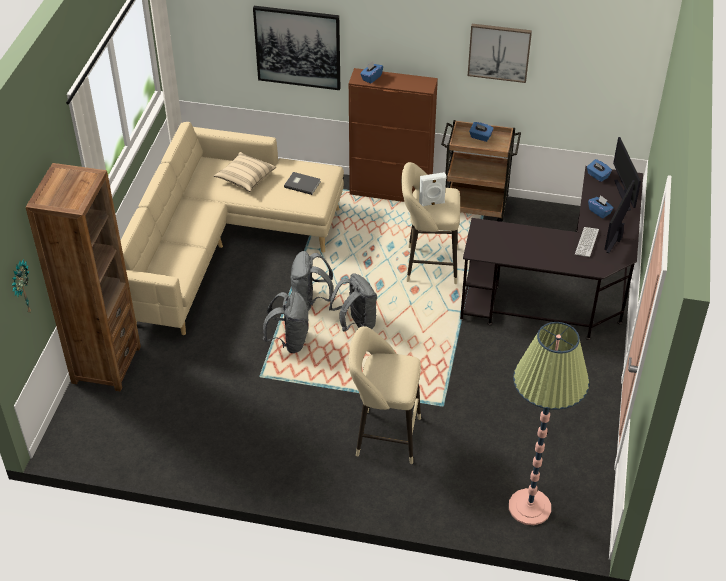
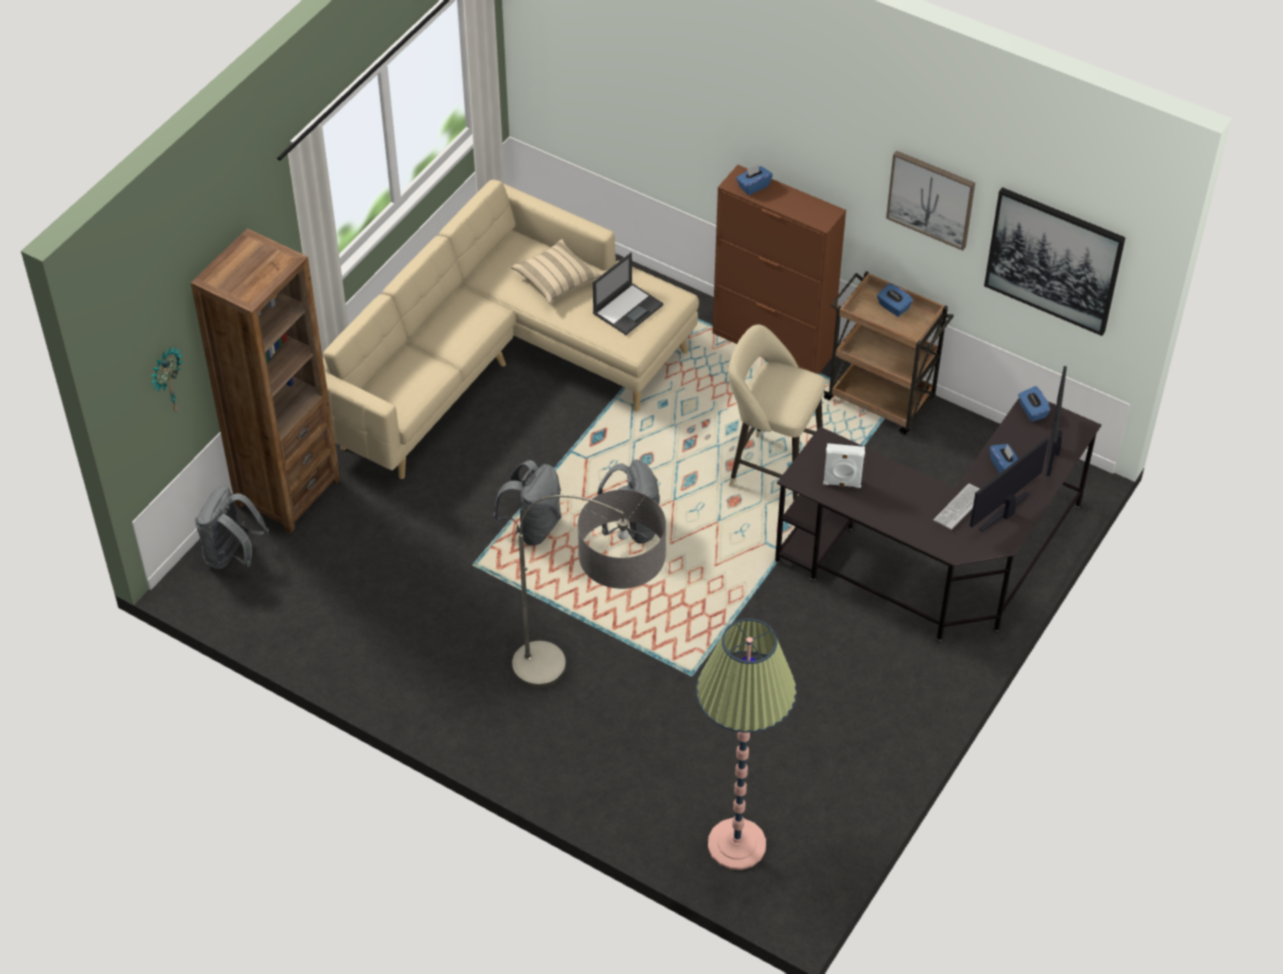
camera: 20 degrees right, 5 degrees up
picture [253,6,340,90] -> picture moved to [984,187,1126,336]
grey book [284,172,321,195] -> laptop [593,252,664,335]
grey backpack [290,251,333,311] -> grey backpack moved to [195,486,269,570]
beige stool [349,326,421,464] -> floor lamp [512,490,666,688]
white speaker [419,172,447,207] -> white speaker moved to [823,443,865,488]

